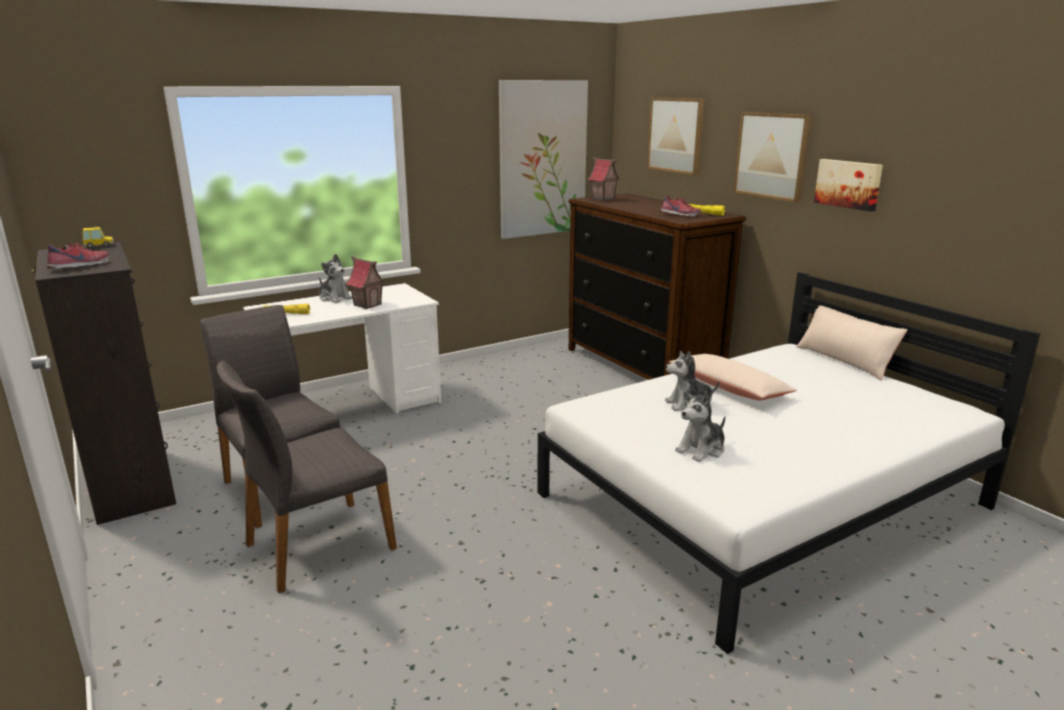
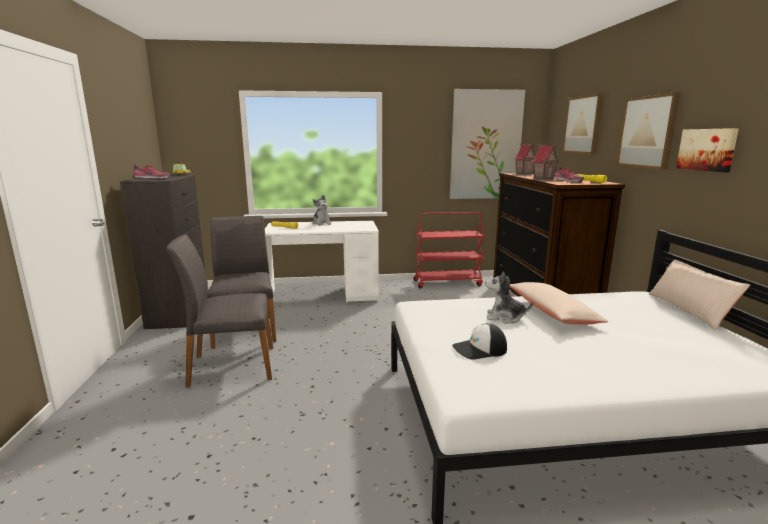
camera: 25 degrees right, 5 degrees down
toy house [346,256,386,309] -> toy house moved to [531,144,559,179]
plush toy [675,391,725,462] -> cap [452,323,507,360]
none -> red cart [414,212,485,288]

